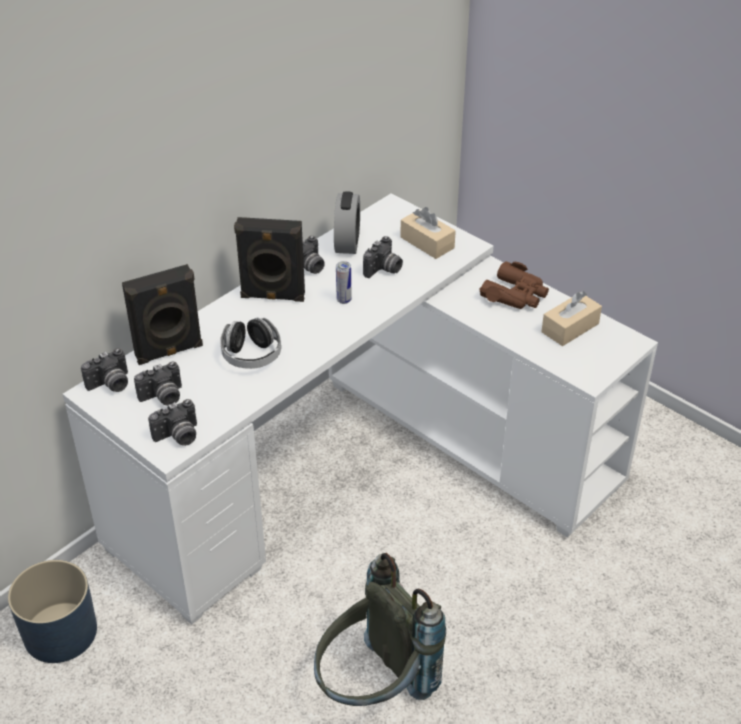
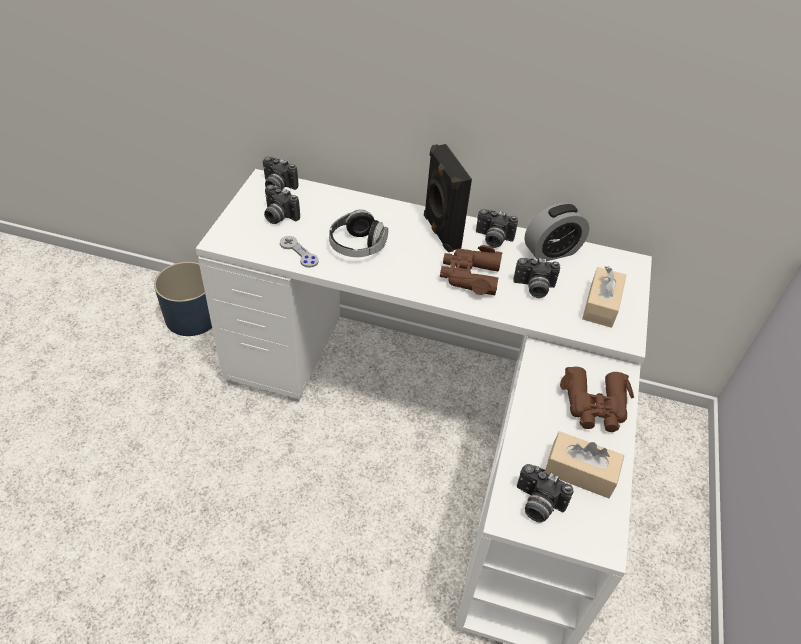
camera: 60 degrees right, 5 degrees up
black speaker [122,264,203,365] -> none
camera [148,399,197,446] -> camera moved to [517,464,574,523]
grey backpack [314,553,446,706] -> none
can [336,261,352,304] -> brown binoculars [440,245,503,295]
none -> grey game controller [280,236,319,268]

